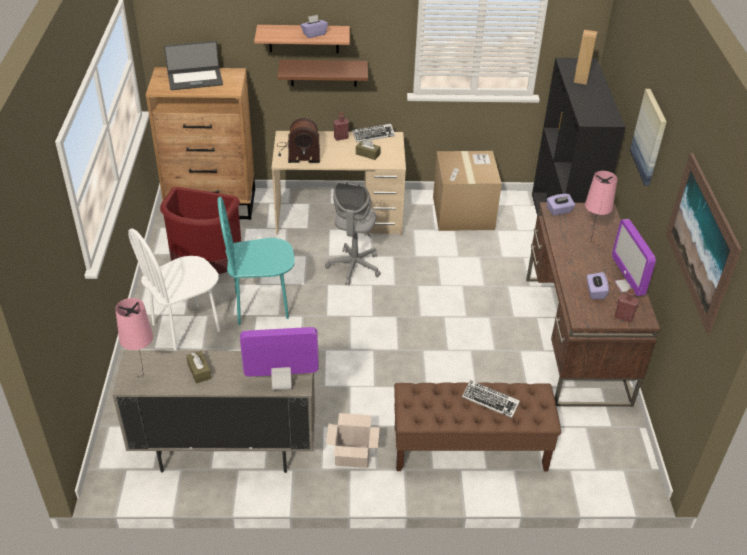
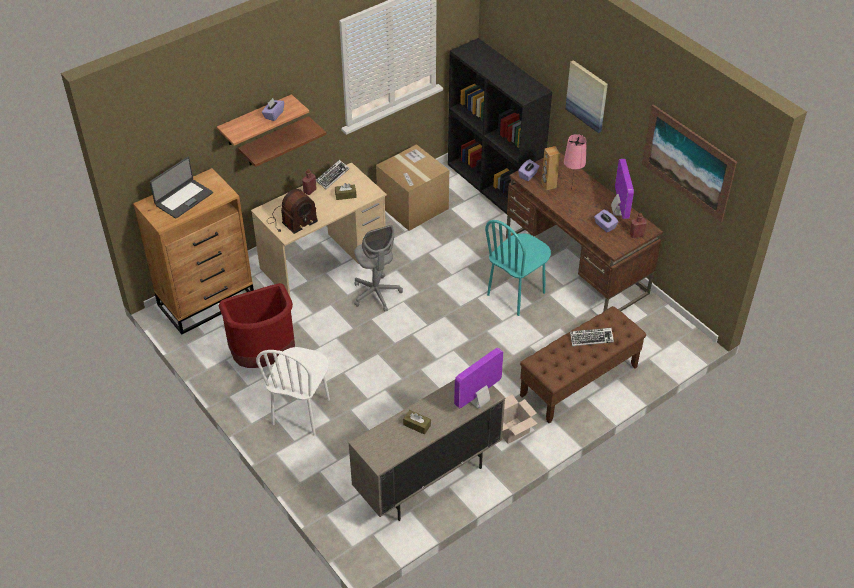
camera: 35 degrees left, 5 degrees up
pink table lamp [115,298,153,377] -> none
turquoise chair [218,196,295,325] -> turquoise chair moved to [485,220,551,316]
brown speaker [574,30,597,85] -> brown speaker moved to [541,146,560,191]
monitor [612,219,656,296] -> monitor turned 135 degrees counterclockwise [611,159,634,219]

